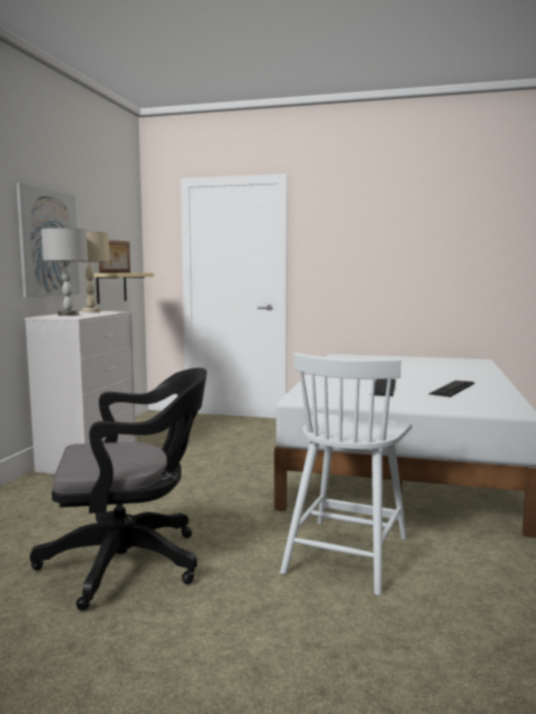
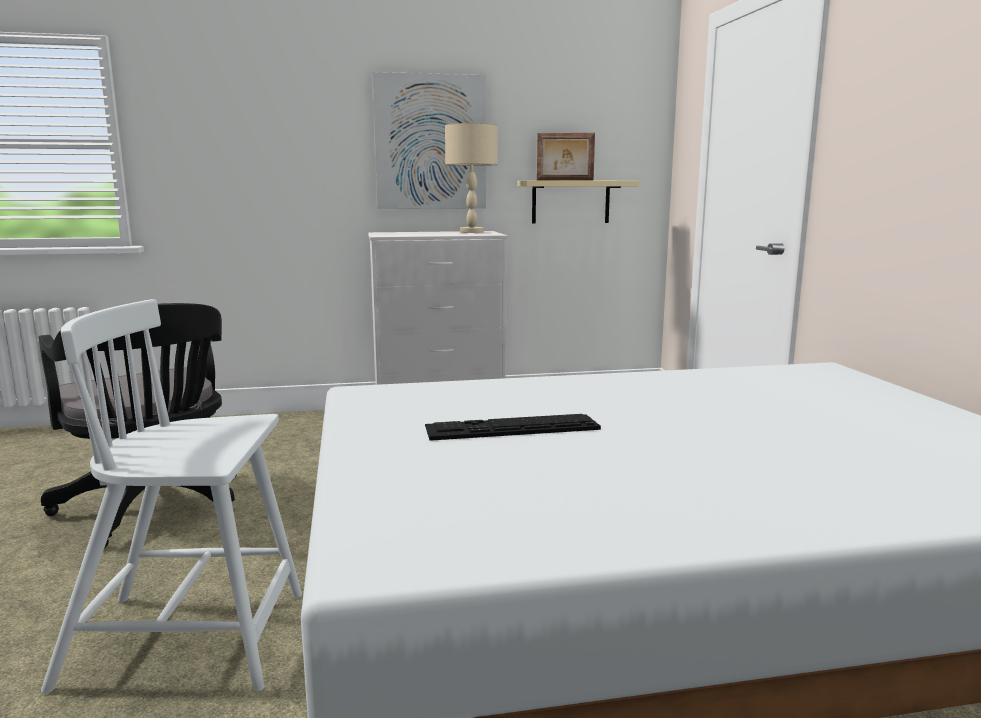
camera: 65 degrees right, 5 degrees up
grey table lamp [41,228,88,316] -> none
keyboard [429,381,475,397] -> none

